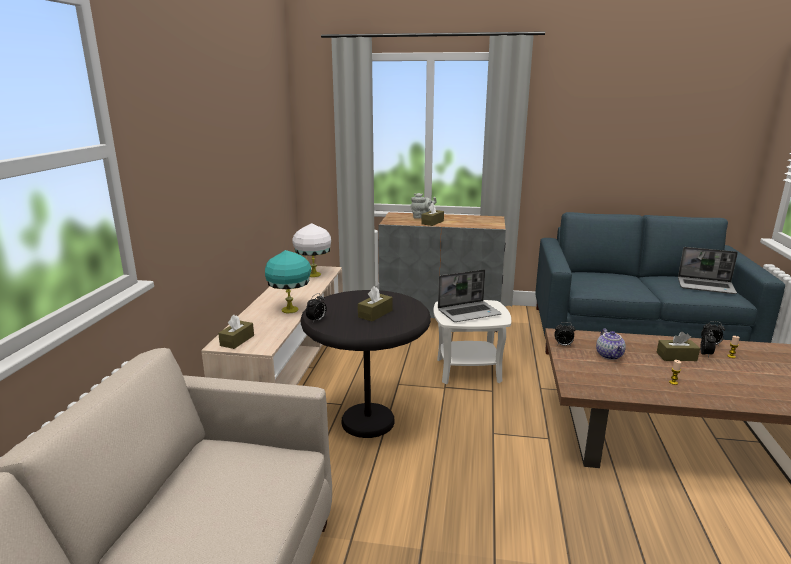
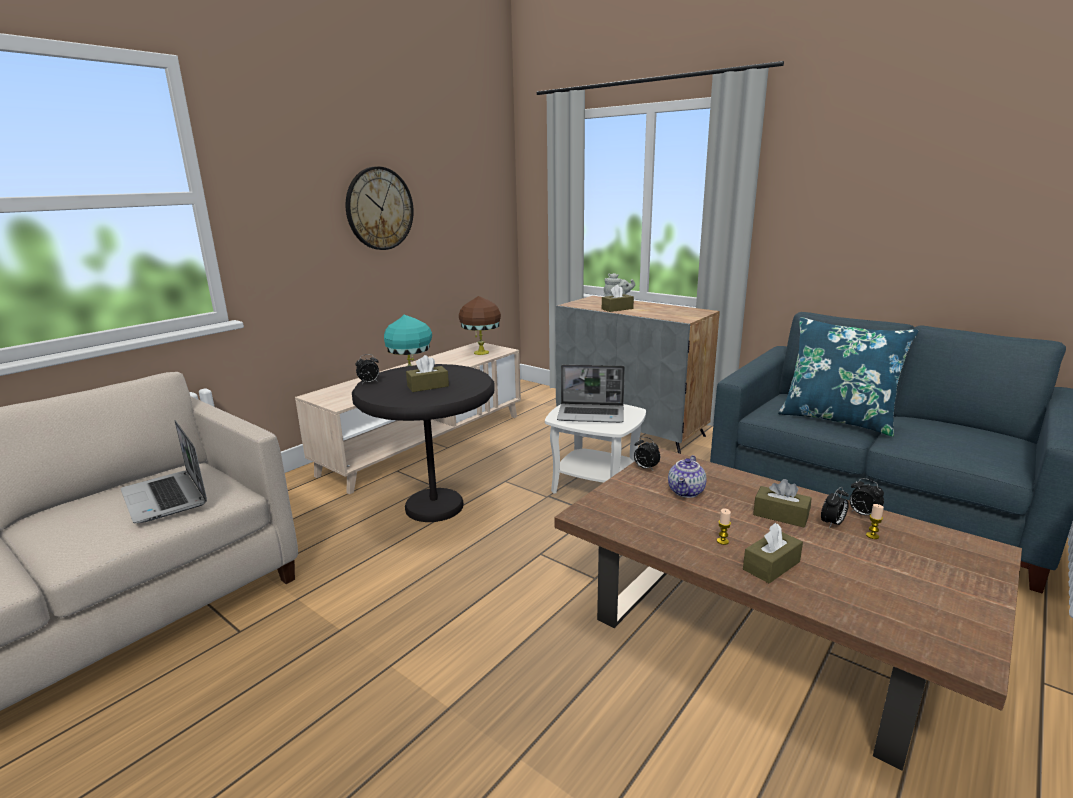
camera: 30 degrees right, 0 degrees up
brown tissue box [218,315,254,349] -> brown tissue box moved to [743,523,803,583]
white table lamp [292,223,331,277] -> brown table lamp [459,296,501,355]
laptop [678,247,738,294] -> laptop moved to [120,420,207,523]
none -> wall clock [346,166,414,250]
none -> blue pillow [778,317,919,437]

